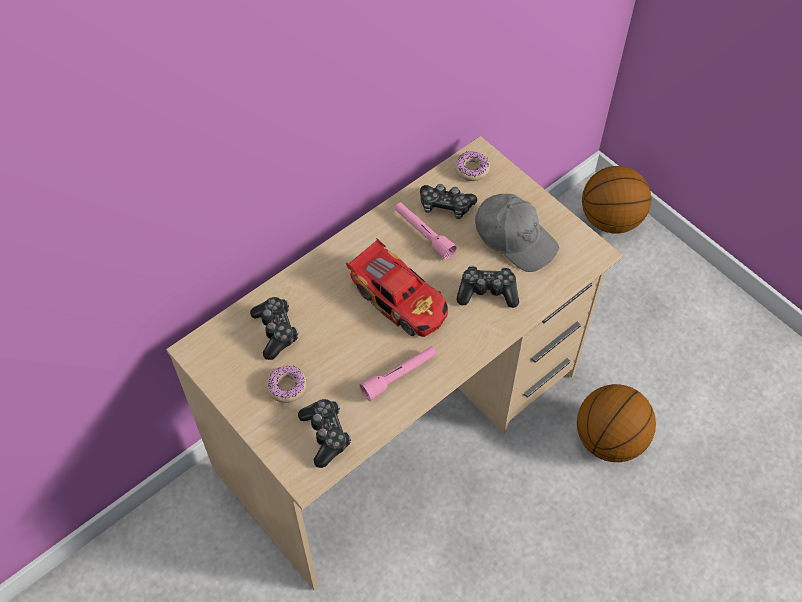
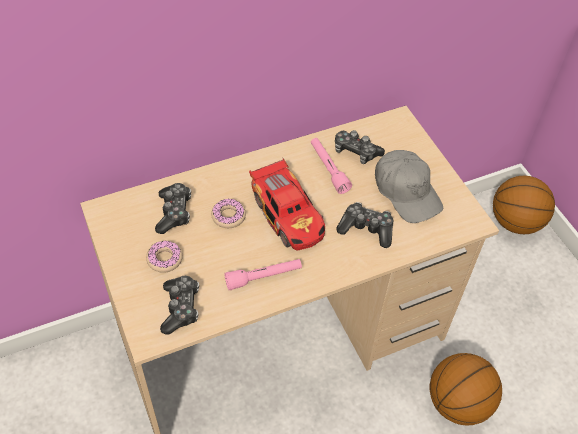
camera: 15 degrees right, 5 degrees down
donut [455,151,490,181] -> donut moved to [211,198,246,228]

